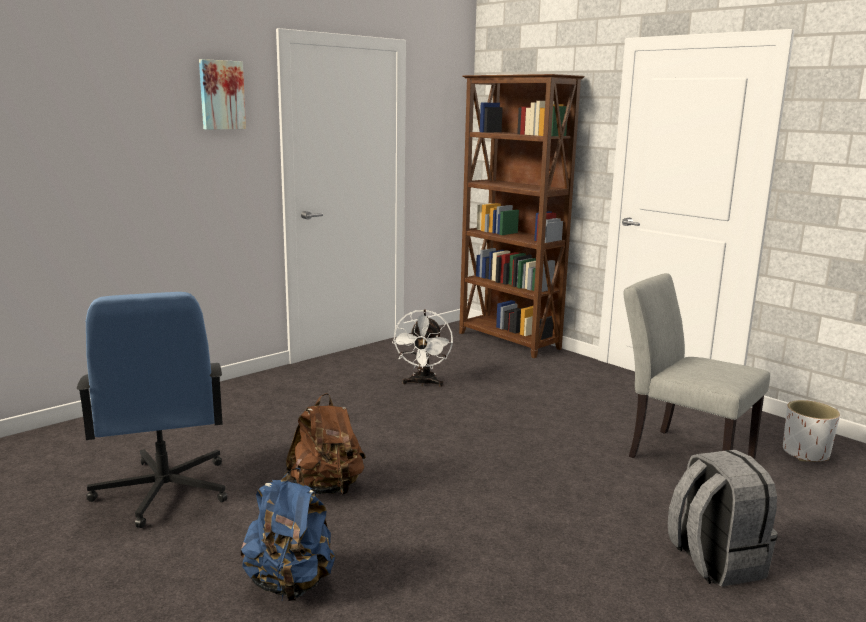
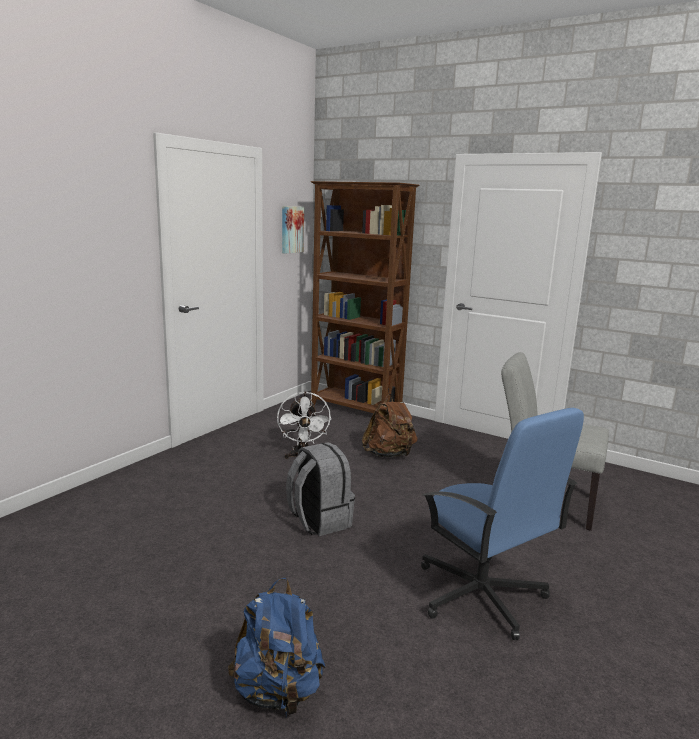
camera: 15 degrees left, 0 degrees up
blue office chair [76,292,228,528] -> blue office chair moved to [421,408,584,640]
picture [199,59,246,130] -> picture moved to [282,206,304,254]
brown backpack [284,393,366,495] -> brown backpack moved to [362,394,418,457]
grey backpack [668,450,777,587] -> grey backpack moved to [286,442,355,536]
white planter [783,400,840,462] -> none

